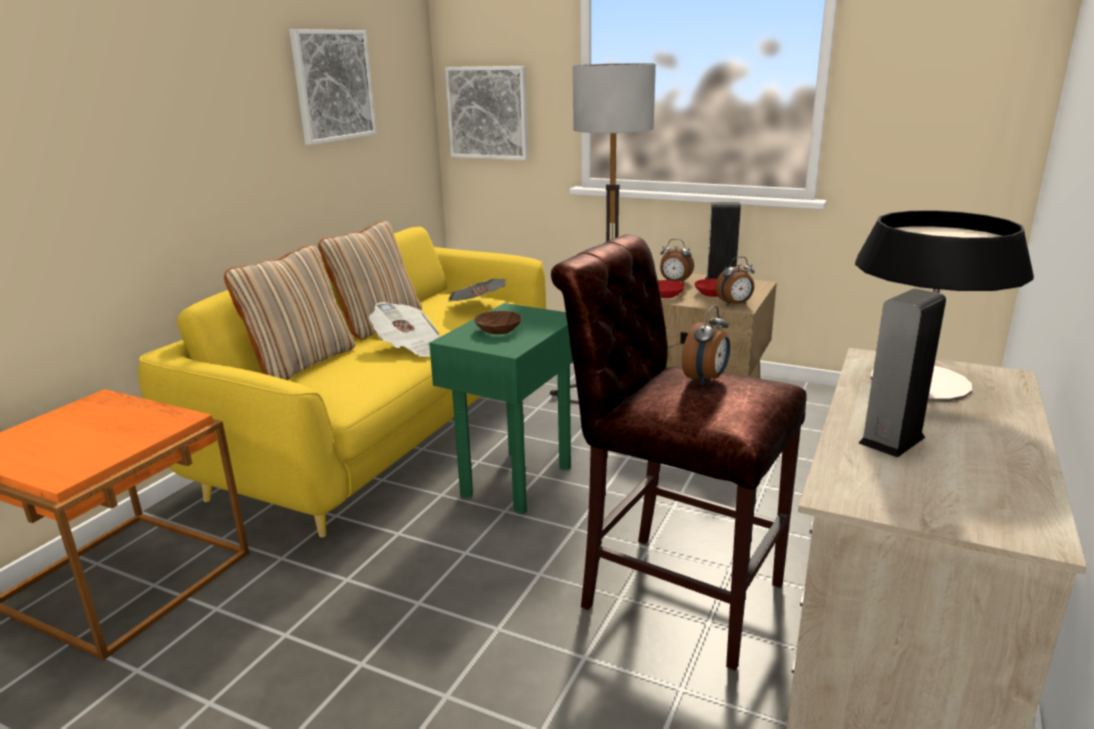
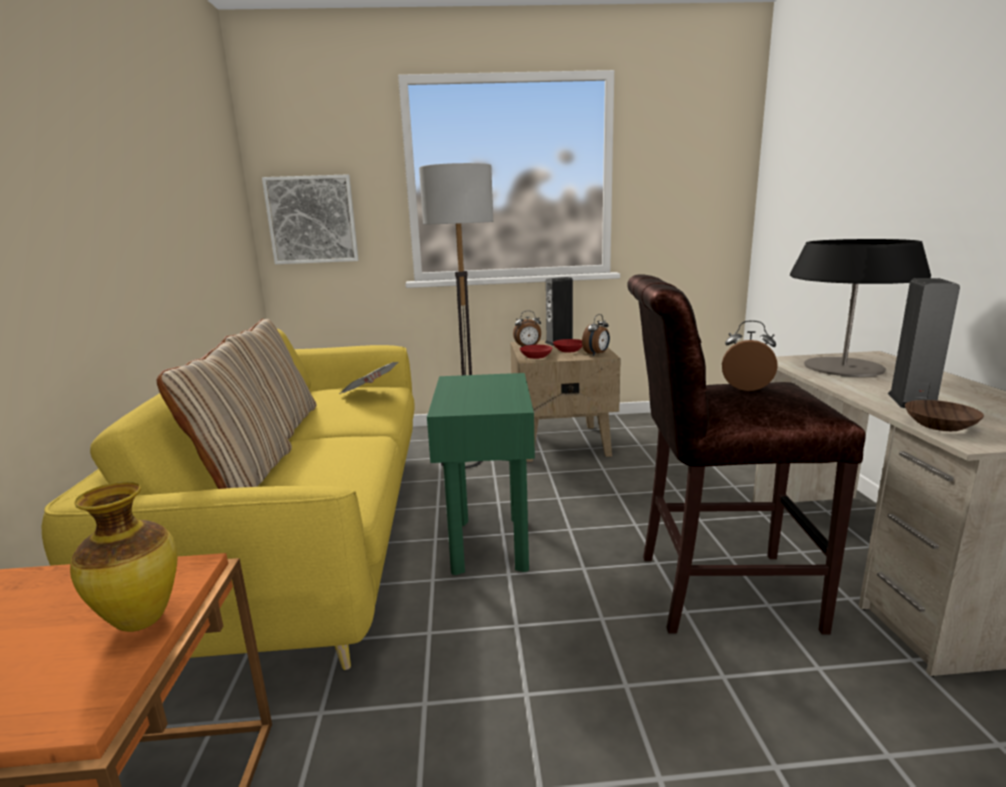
camera: 30 degrees left, 5 degrees down
picture [289,29,377,145] -> none
newspaper [369,302,440,357] -> none
brown bowl [474,311,522,335] -> brown bowl moved to [905,400,984,431]
alarm clock [682,306,730,385] -> alarm clock turned 75 degrees counterclockwise [722,320,778,391]
none -> vase [70,482,177,632]

